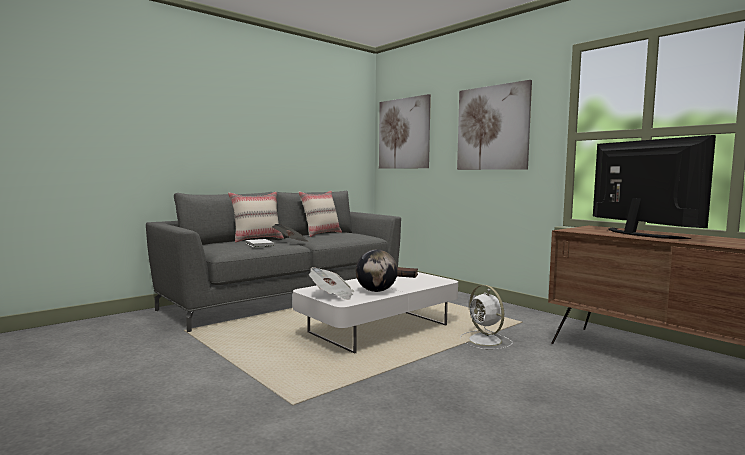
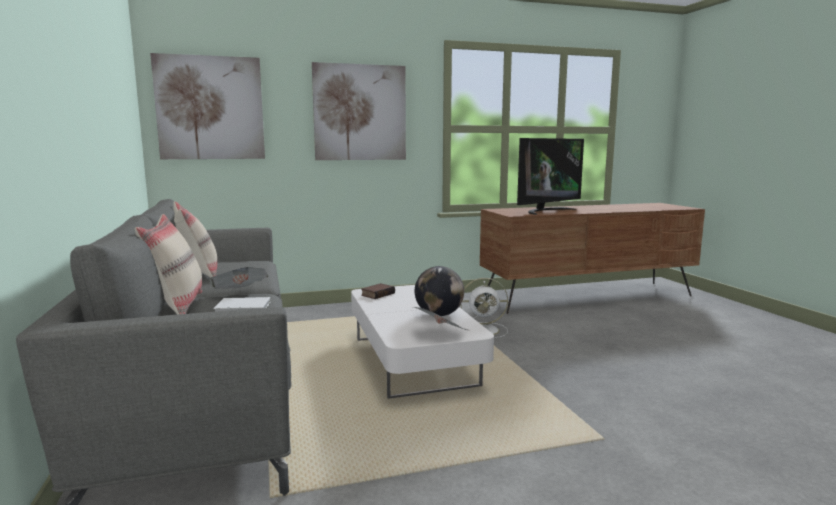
camera: 65 degrees left, 5 degrees up
television [593,135,716,239] -> television turned 135 degrees clockwise [517,138,584,215]

